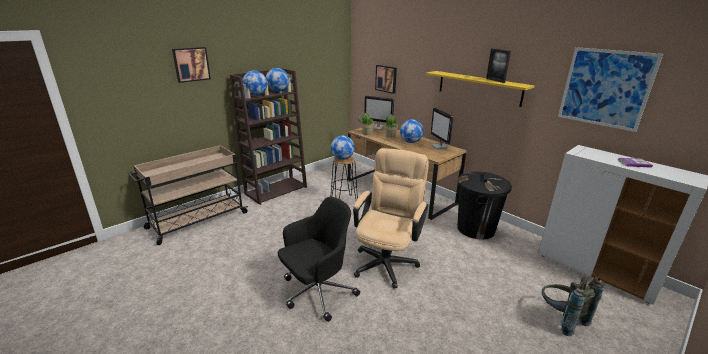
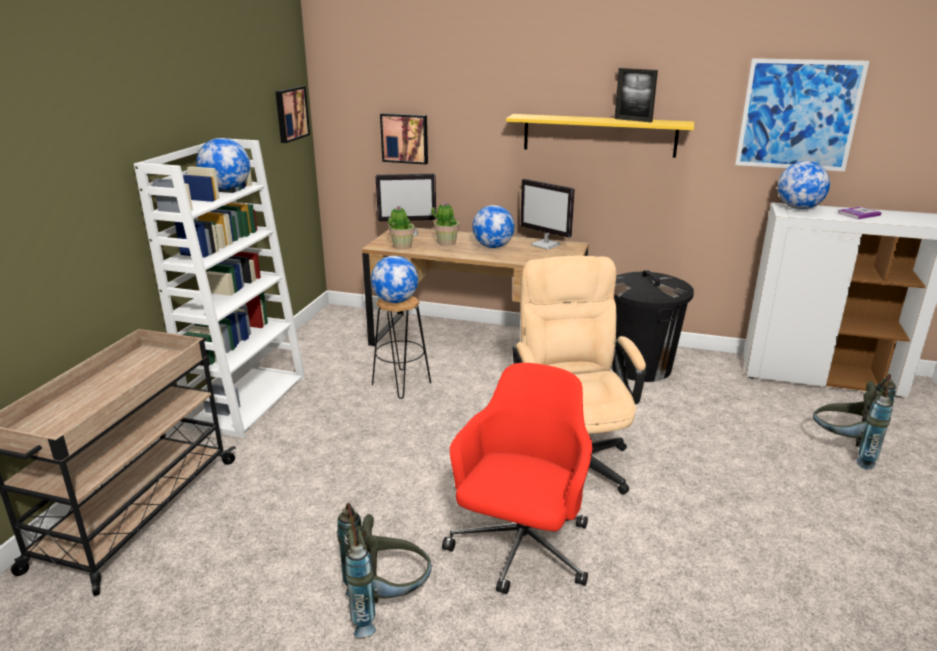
camera: 30 degrees left, 0 degrees up
picture [172,47,211,83] -> picture moved to [275,86,310,143]
brown bookcase [230,69,307,205] -> white bookcase [134,139,305,438]
globe [243,71,267,96] -> globe moved to [778,161,830,210]
black office chair [278,197,360,322] -> red office chair [442,363,592,594]
none -> grey backpack [337,503,432,637]

